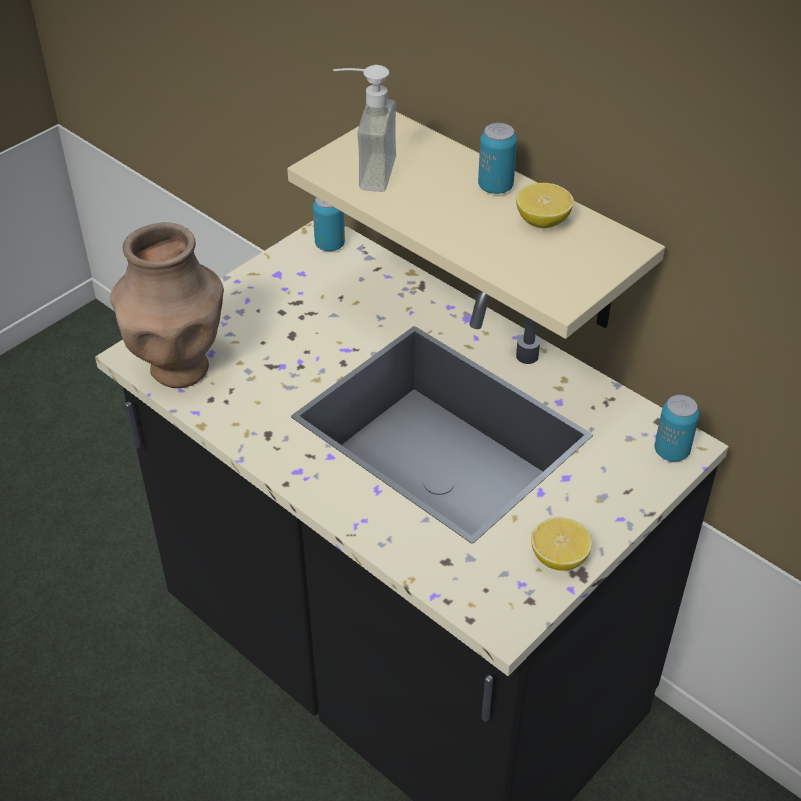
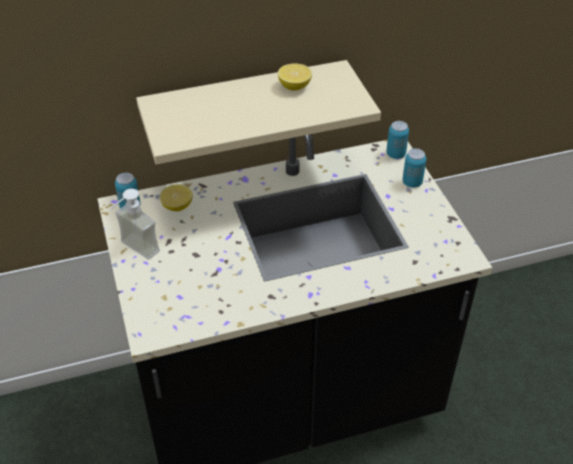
camera: 60 degrees left, 0 degrees up
brown vase [110,222,224,388] -> none
soap dispenser [333,65,396,192] -> soap dispenser moved to [110,189,160,260]
can [478,123,517,194] -> can moved to [402,149,426,188]
lemon [531,517,592,571] -> lemon moved to [160,185,192,211]

